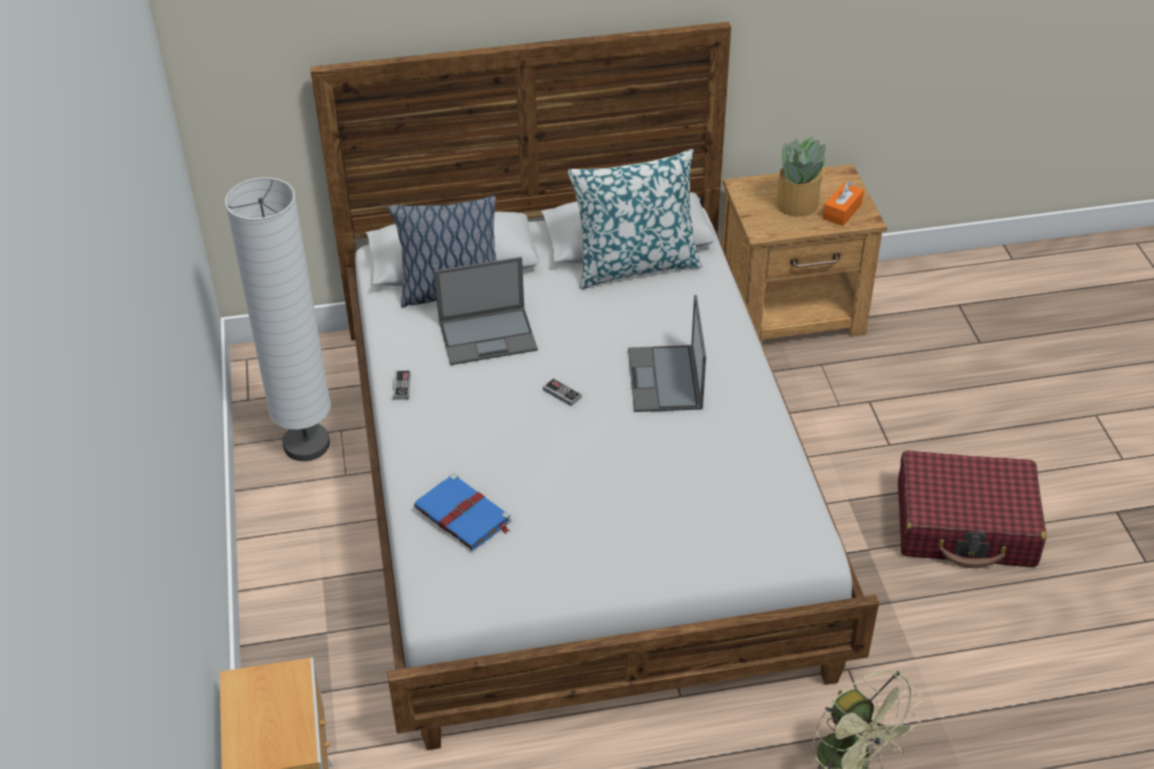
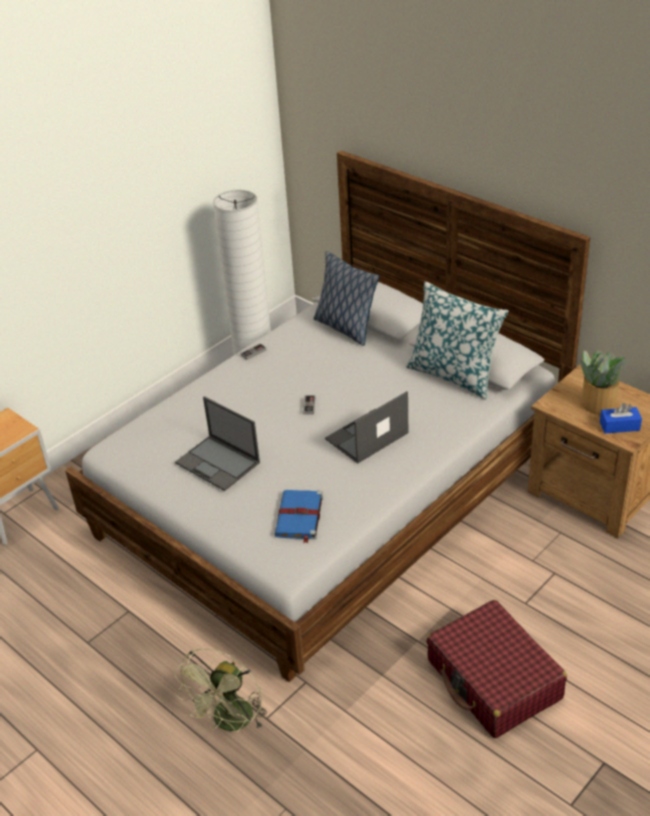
camera: 55 degrees right, 5 degrees down
blue book [414,473,511,550] -> blue book moved to [274,490,323,543]
laptop [434,257,538,365] -> laptop moved to [175,396,260,491]
orange tissue box [823,181,864,226] -> blue tissue box [600,403,642,434]

